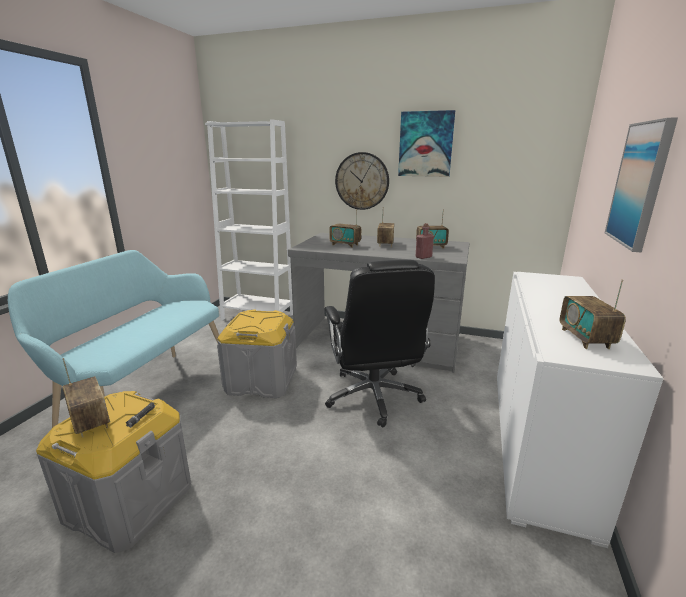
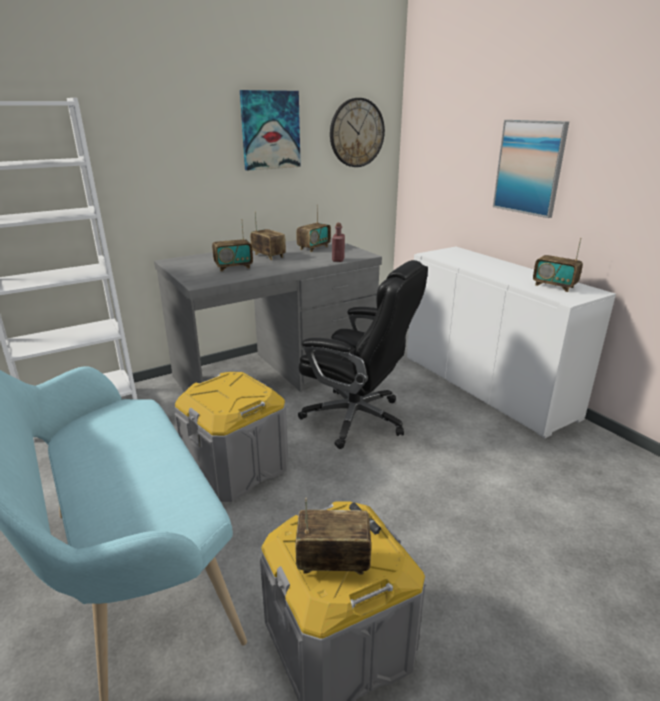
camera: 50 degrees left, 5 degrees up
wall clock [335,152,389,210] -> wall clock moved to [330,98,385,167]

